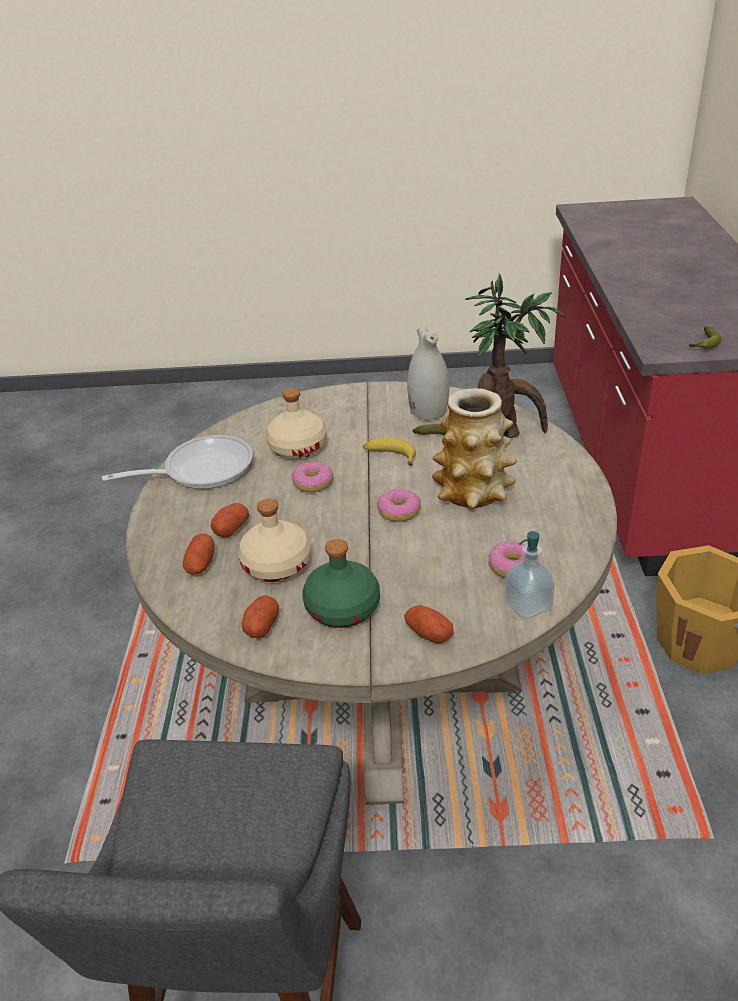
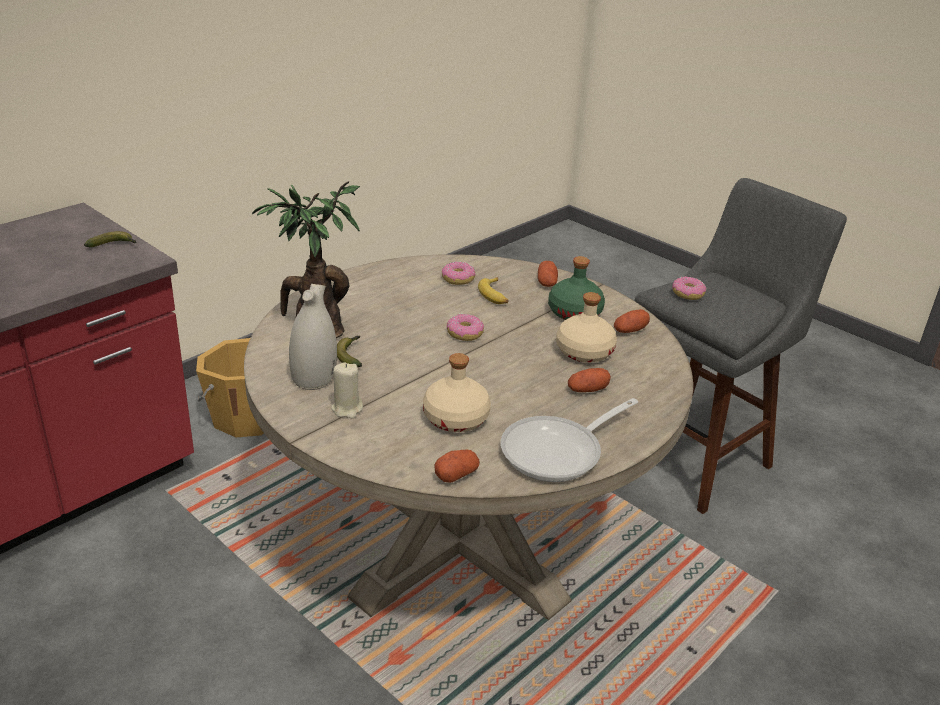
camera: 140 degrees left, 5 degrees down
frying pan [102,435,253,489] -> frying pan turned 60 degrees counterclockwise [501,398,638,482]
potato [183,534,214,574] -> potato moved to [434,449,480,483]
donut [292,462,333,492] -> donut moved to [672,276,707,300]
banana [363,438,416,466] -> banana moved to [478,277,509,304]
vase [432,388,517,510] -> none
soap dispenser [505,531,555,619] -> none
none -> beige candle [331,362,363,418]

